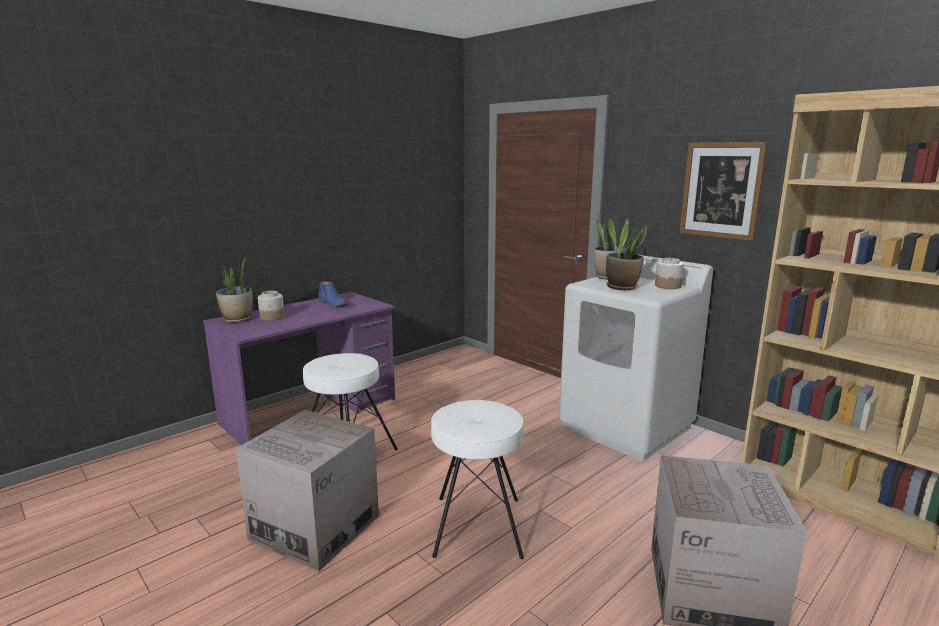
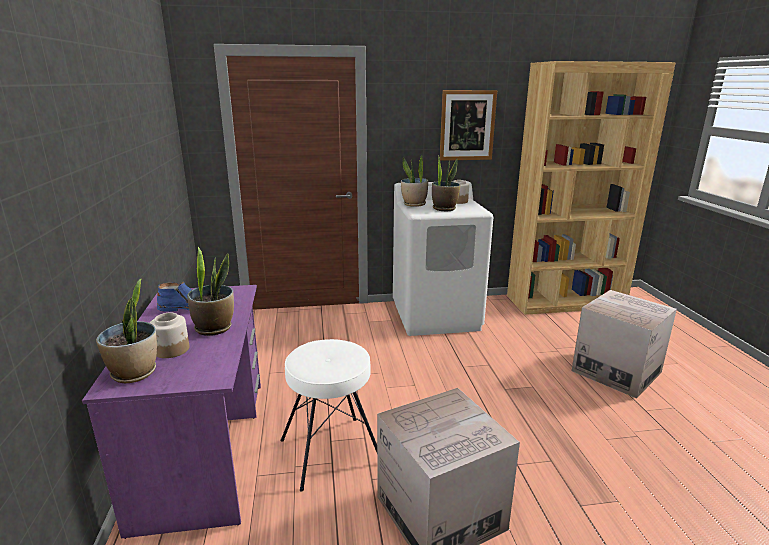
camera: 55 degrees left, 5 degrees up
white stool [431,400,524,559] -> none
none -> potted plant [187,247,234,336]

